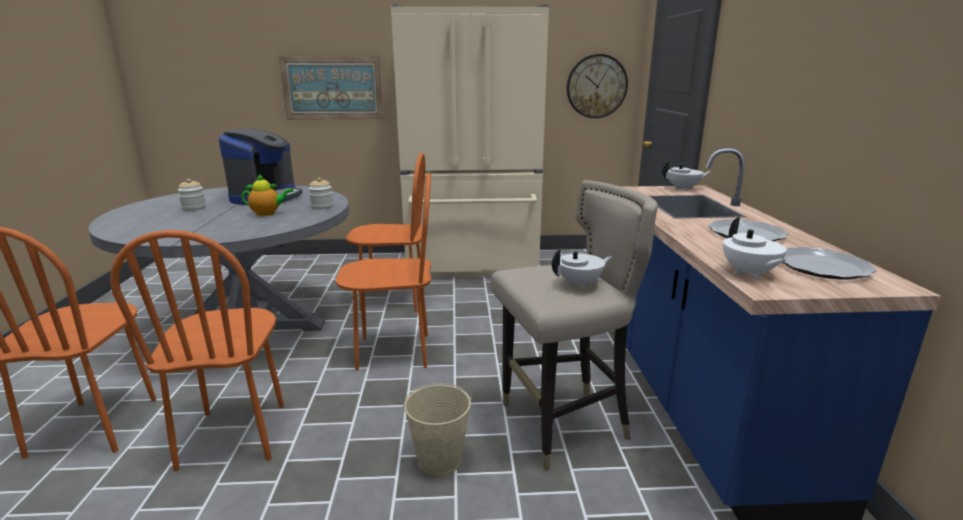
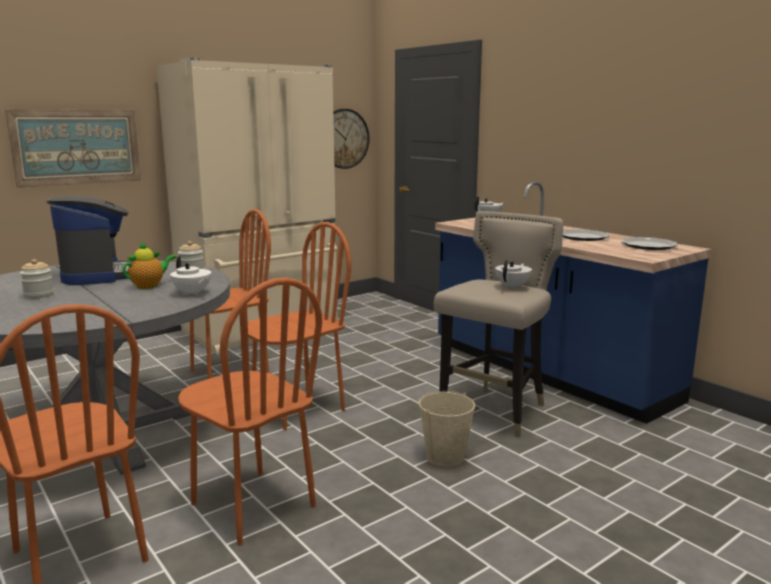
camera: 35 degrees left, 5 degrees down
white teapot [723,217,787,279] -> white teapot moved to [170,256,211,295]

